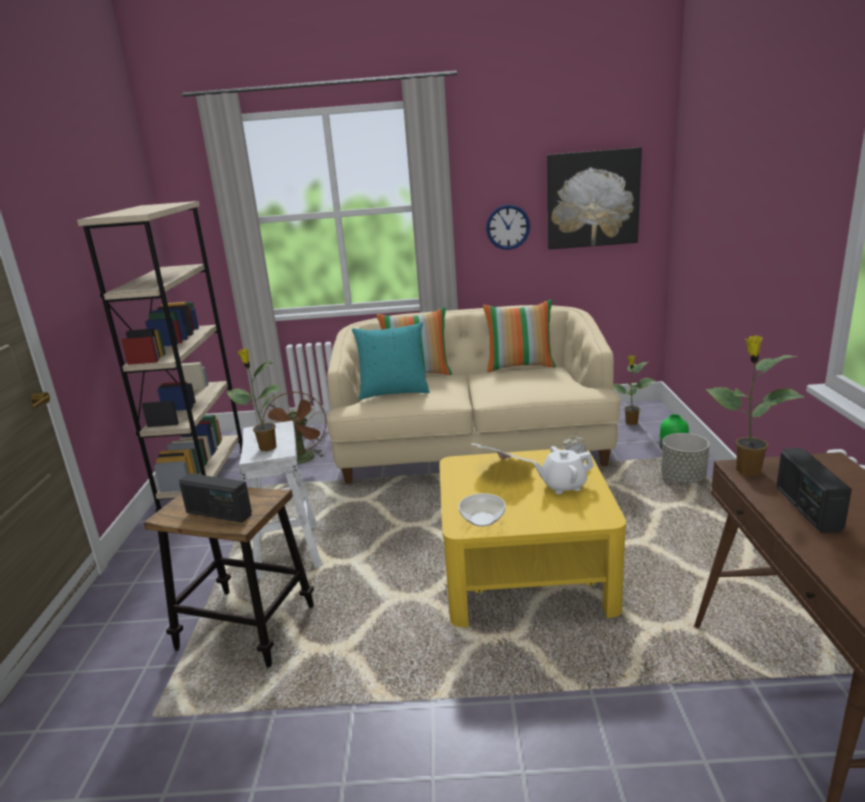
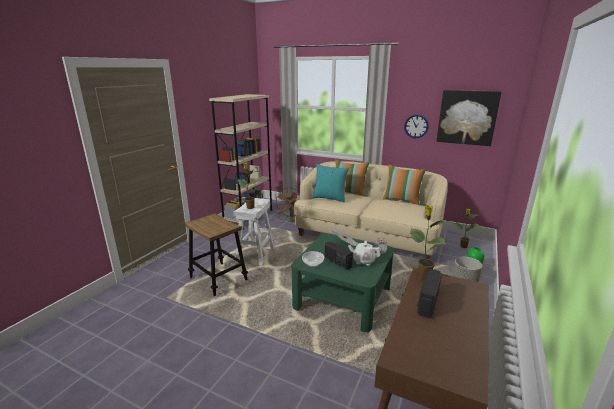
camera: 25 degrees right, 0 degrees up
radio [179,473,252,523] -> radio moved to [325,241,353,270]
yellow coffee table [439,449,626,627] -> green coffee table [291,233,394,332]

